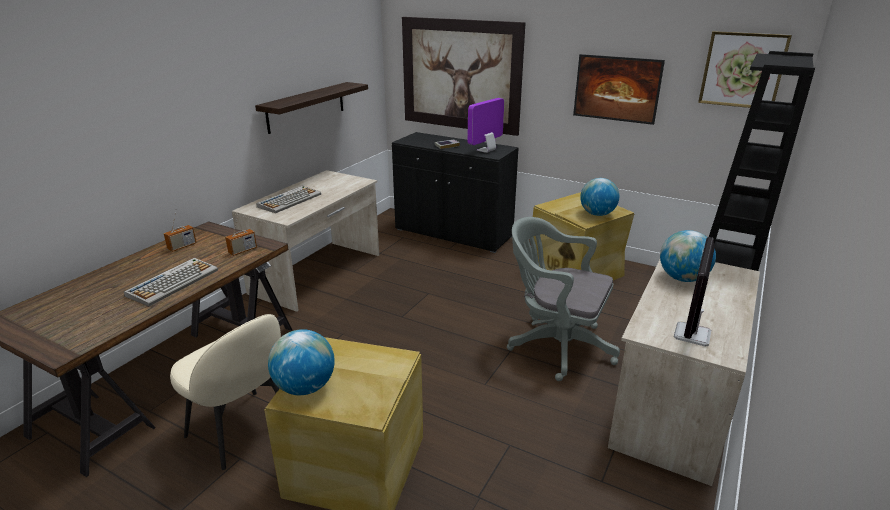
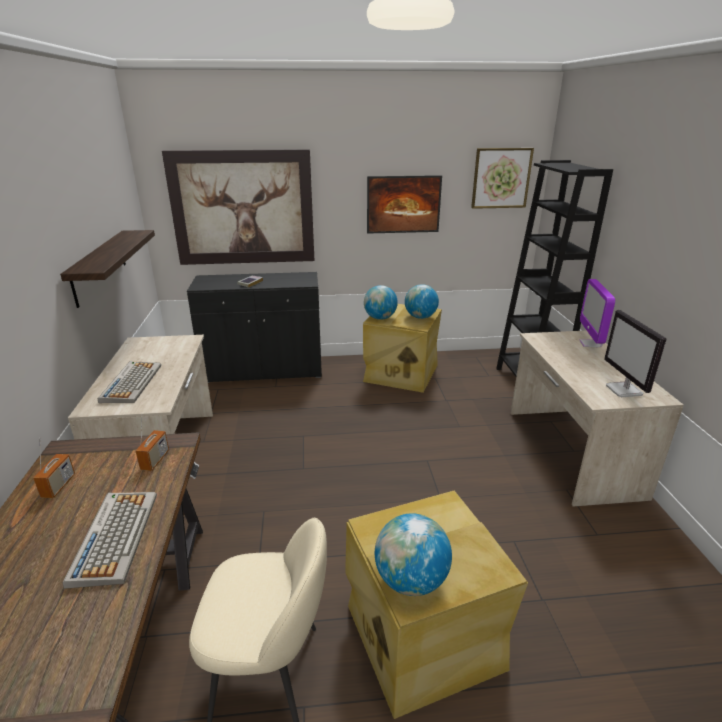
camera: 35 degrees left, 0 degrees up
monitor [467,98,504,153] -> monitor moved to [580,279,615,347]
grey office chair [507,217,620,381] -> none
globe [660,230,716,282] -> globe moved to [364,285,398,320]

